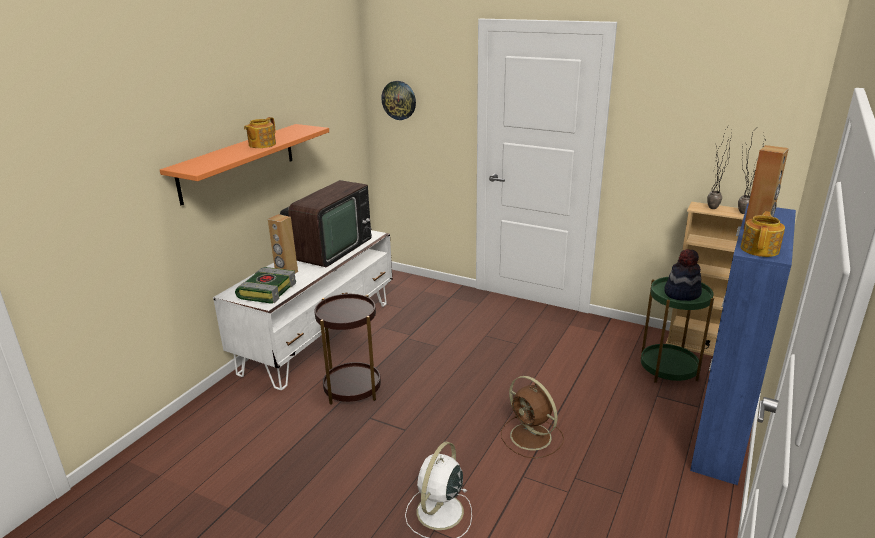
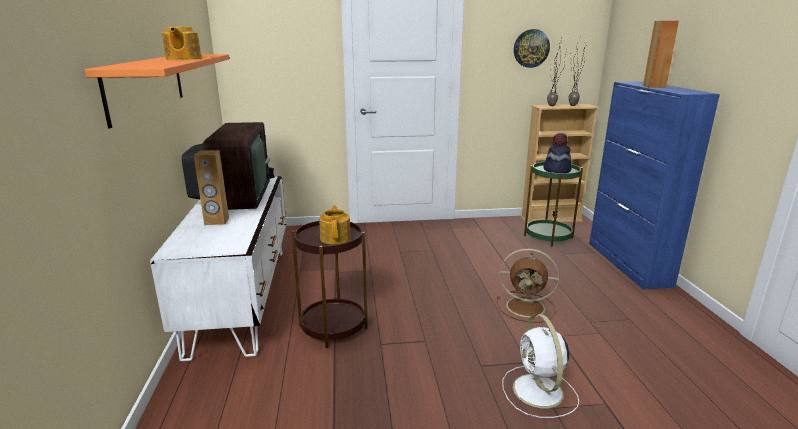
camera: 35 degrees left, 5 degrees down
book [235,267,296,304] -> none
wall clock [381,81,416,120] -> wall clock moved to [514,29,550,68]
teapot [740,211,785,257] -> teapot moved to [319,205,351,245]

